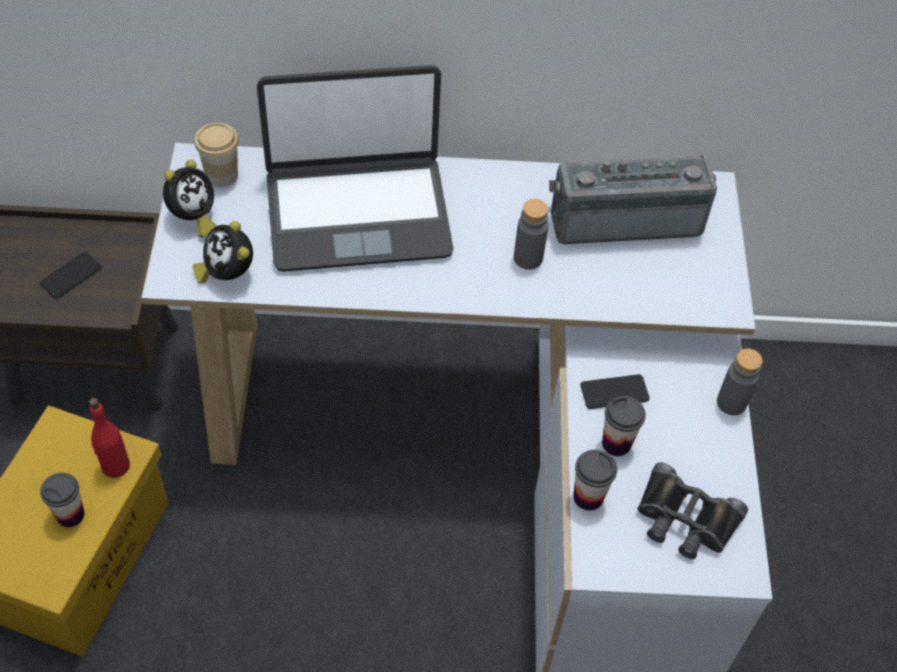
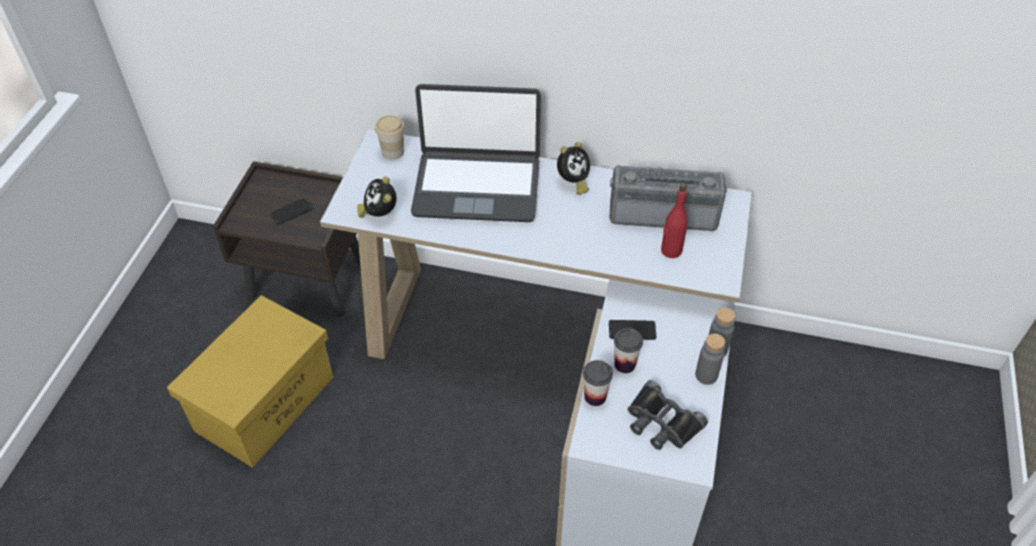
camera: 15 degrees right, 5 degrees down
cup [40,473,84,527] -> none
red bottle [89,398,130,478] -> red bottle moved to [661,183,688,258]
alarm clock [163,160,216,237] -> alarm clock moved to [557,142,590,195]
grey bottle [514,199,548,270] -> grey bottle moved to [695,333,725,385]

